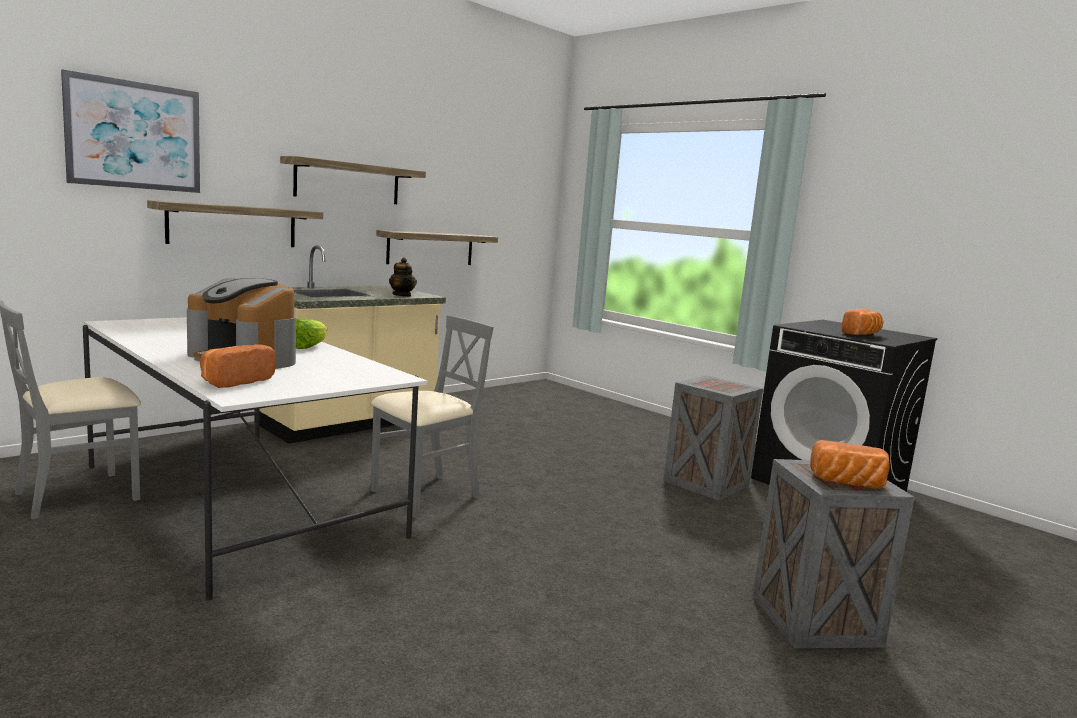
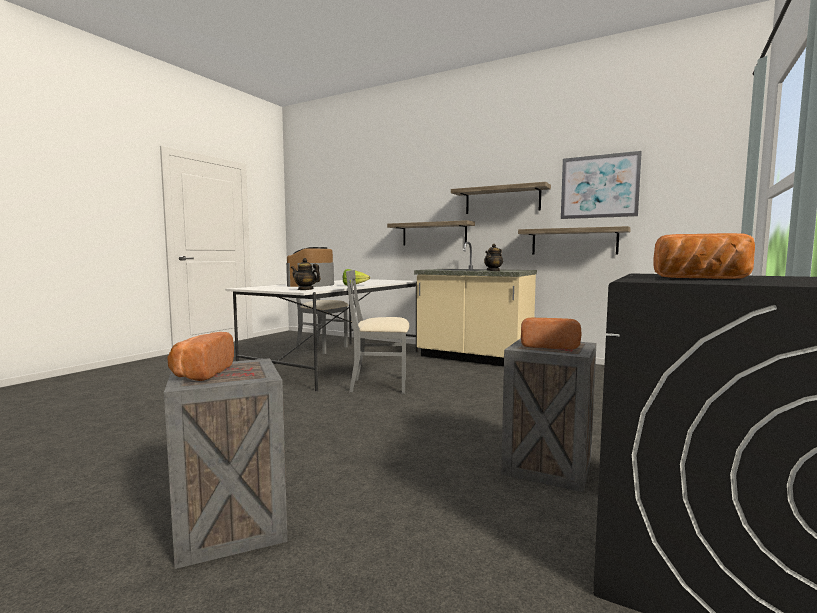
camera: 75 degrees right, 5 degrees down
picture [61,69,200,193] -> picture moved to [561,151,642,219]
bread [200,344,276,388] -> bread moved to [521,318,581,349]
grey chair [371,315,494,518] -> grey chair turned 150 degrees clockwise [346,270,410,394]
none -> teapot [291,258,321,290]

